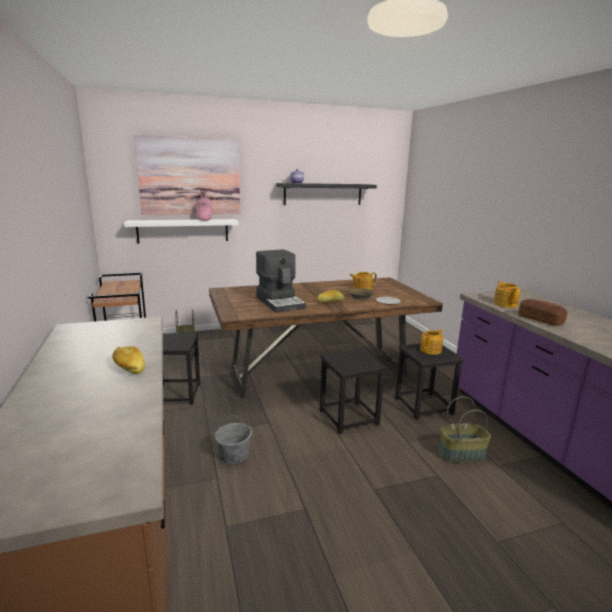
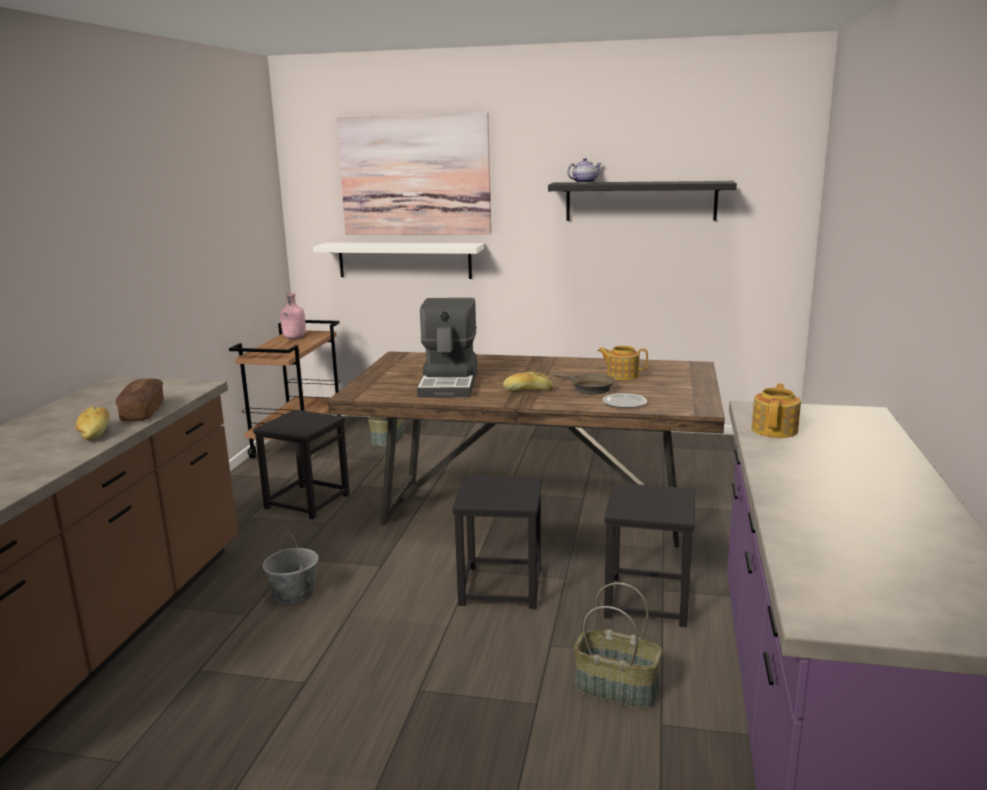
camera: 30 degrees right, 0 degrees up
pink bottle [196,191,212,221] -> pink bottle moved to [280,293,306,339]
teapot [420,330,443,355] -> none
bread [518,299,568,326] -> bread moved to [116,379,164,421]

